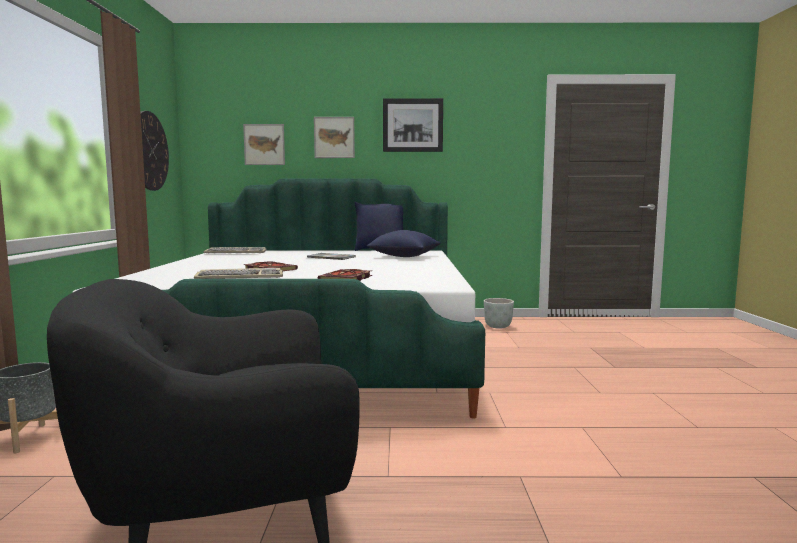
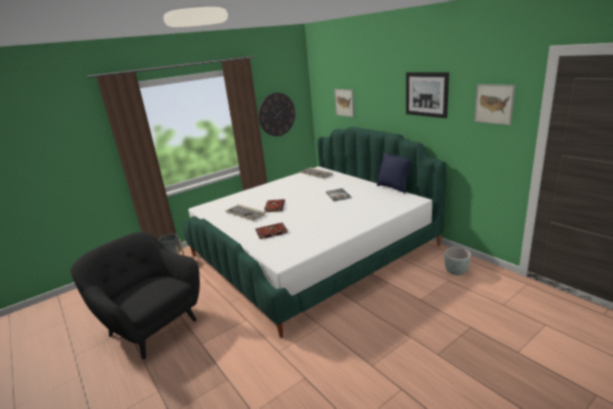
camera: 55 degrees right, 15 degrees up
picture [314,117,355,158] -> picture moved to [474,84,515,125]
blue pillow [367,230,440,257] -> none

